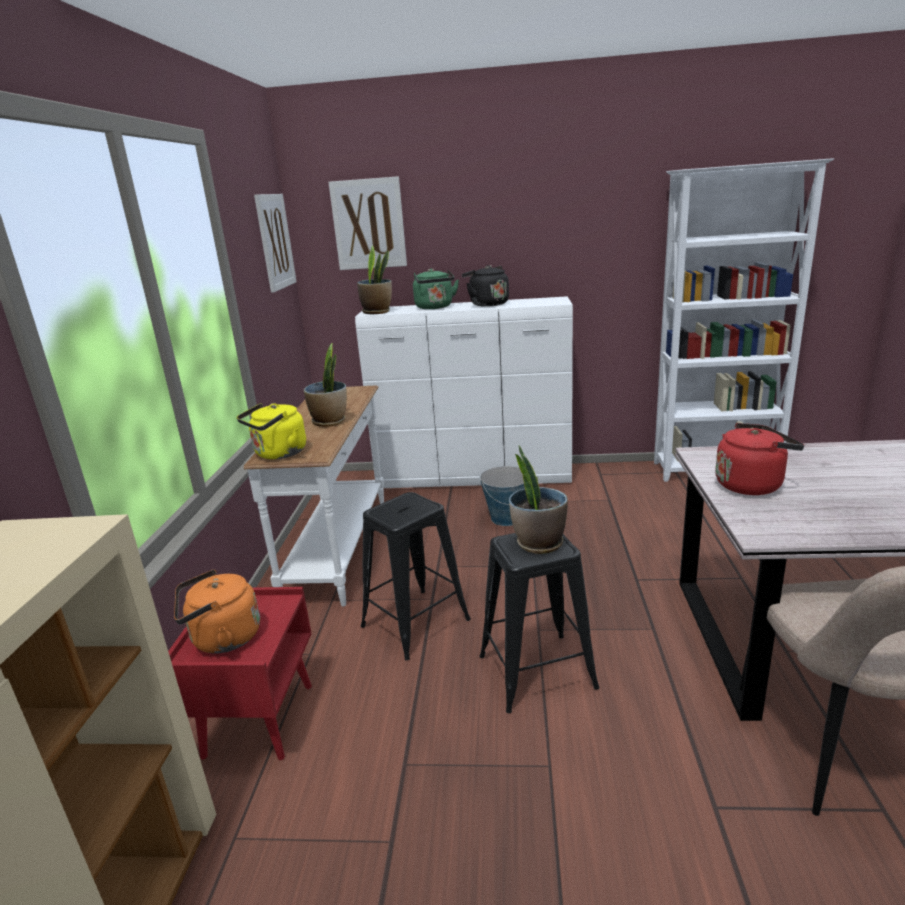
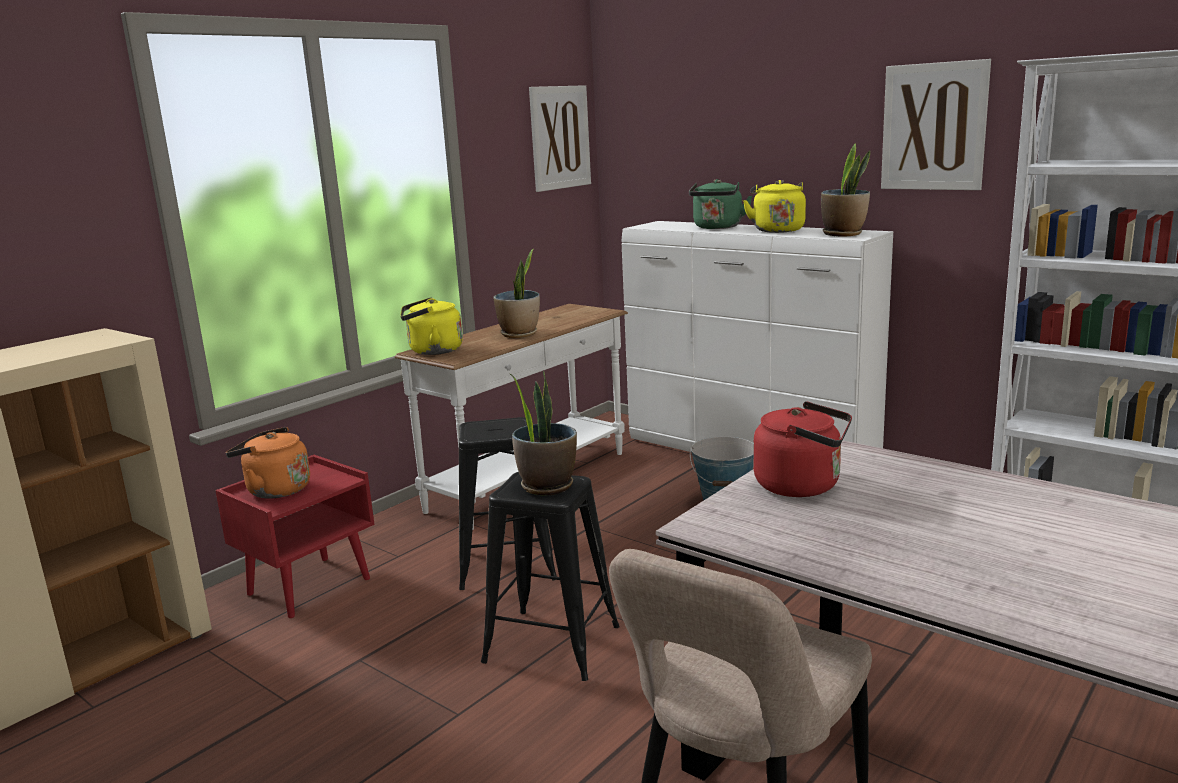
camera: 35 degrees right, 5 degrees down
picture [328,176,407,270] -> picture moved to [881,59,991,190]
potted plant [357,245,392,314] -> potted plant moved to [821,143,870,236]
black kettle [462,265,509,307] -> yellow kettle [743,180,806,233]

